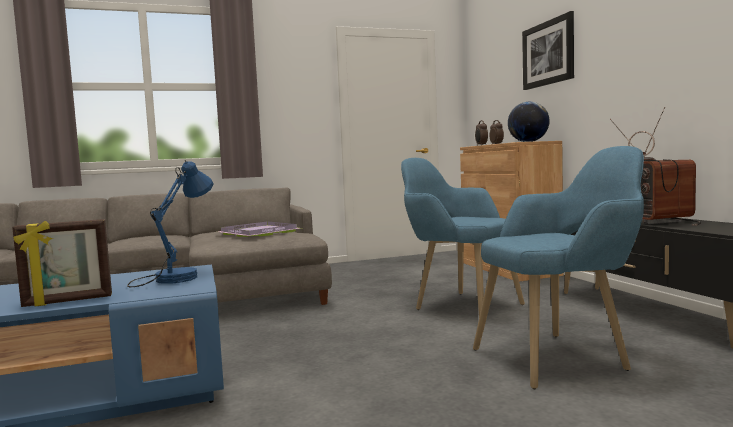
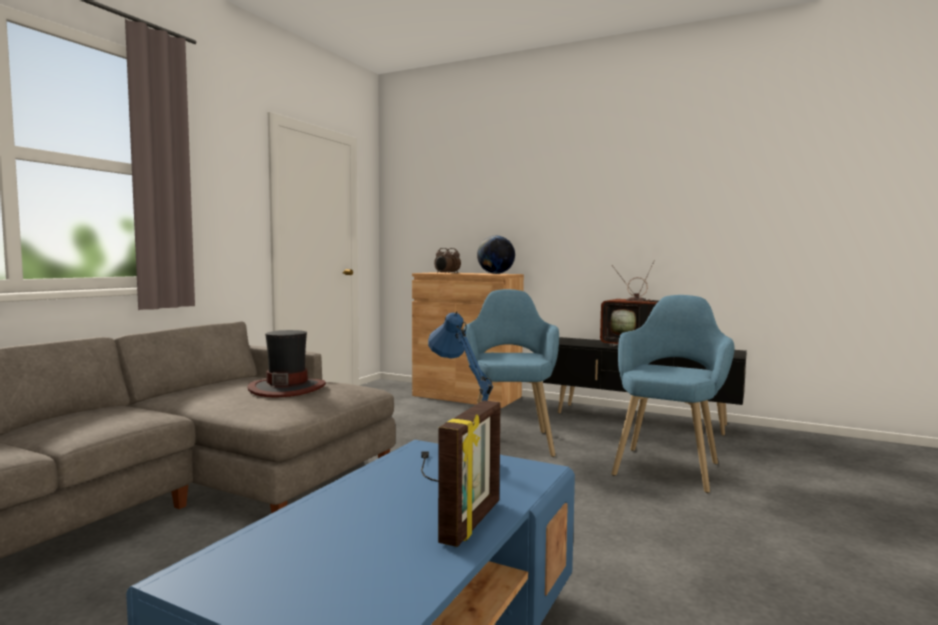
camera: 45 degrees left, 0 degrees up
purple tray [217,221,300,237] -> hat [247,330,326,397]
blue armchair [401,158,525,317] -> blue armchair turned 90 degrees clockwise [463,289,559,457]
picture [522,11,574,90] -> none

